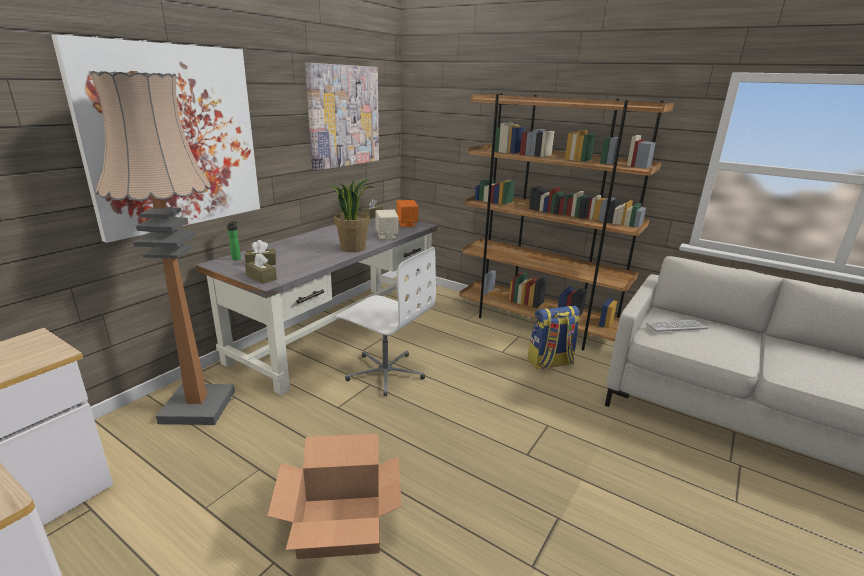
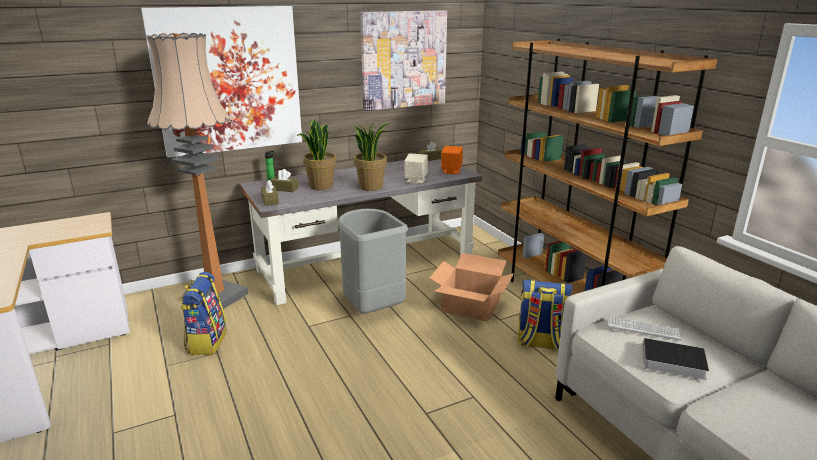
camera: 30 degrees right, 0 degrees up
cardboard box [268,434,402,559] -> cardboard box moved to [430,253,514,322]
white office chair [336,247,436,396] -> grey trash can [337,209,408,314]
none -> backpack [180,272,226,355]
none -> potted plant [297,119,336,190]
none -> book [633,338,709,380]

